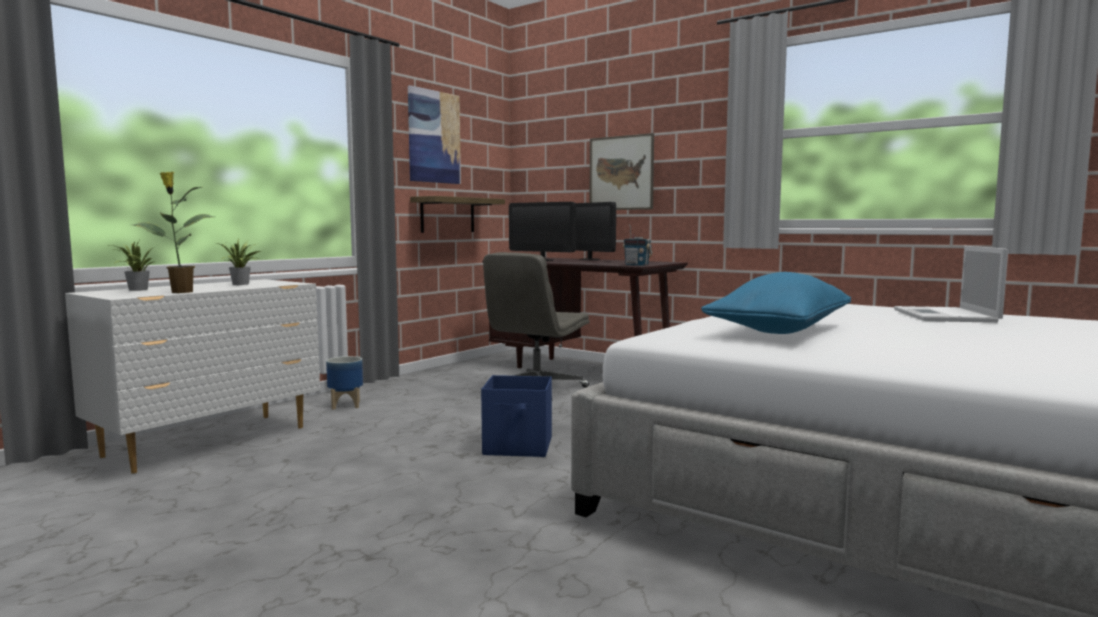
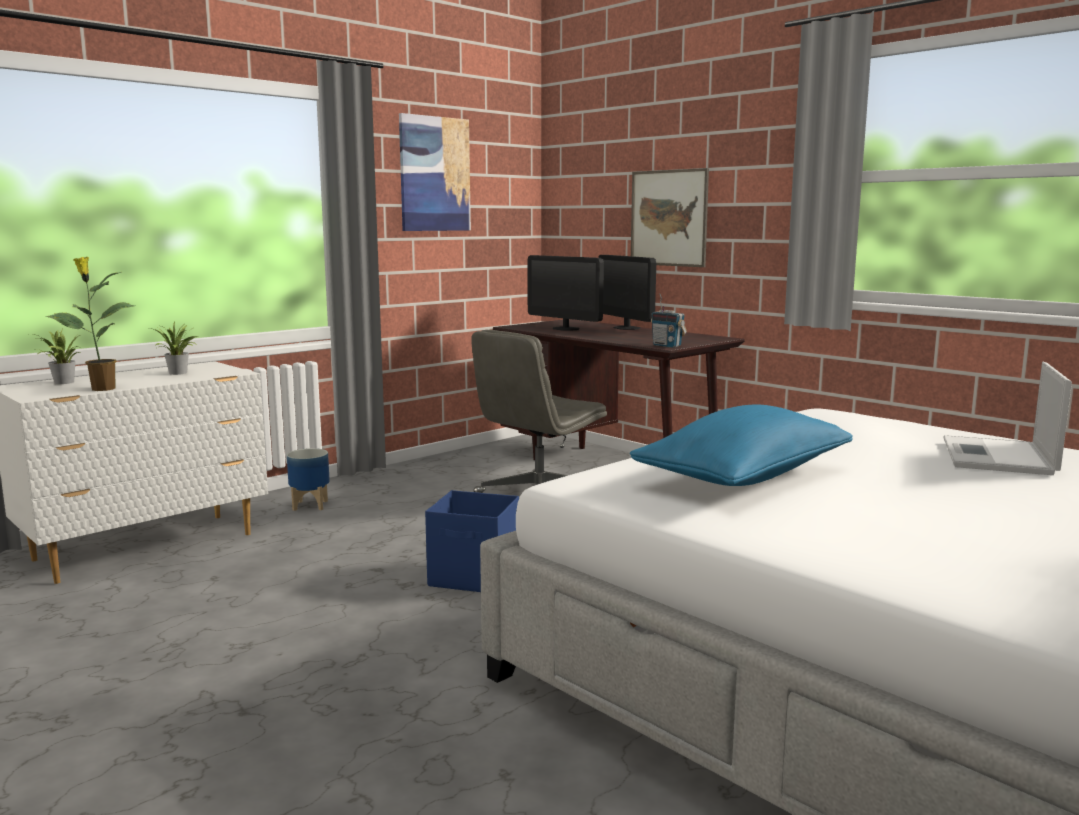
camera: 10 degrees right, 5 degrees up
shelf [410,196,505,233] -> none

